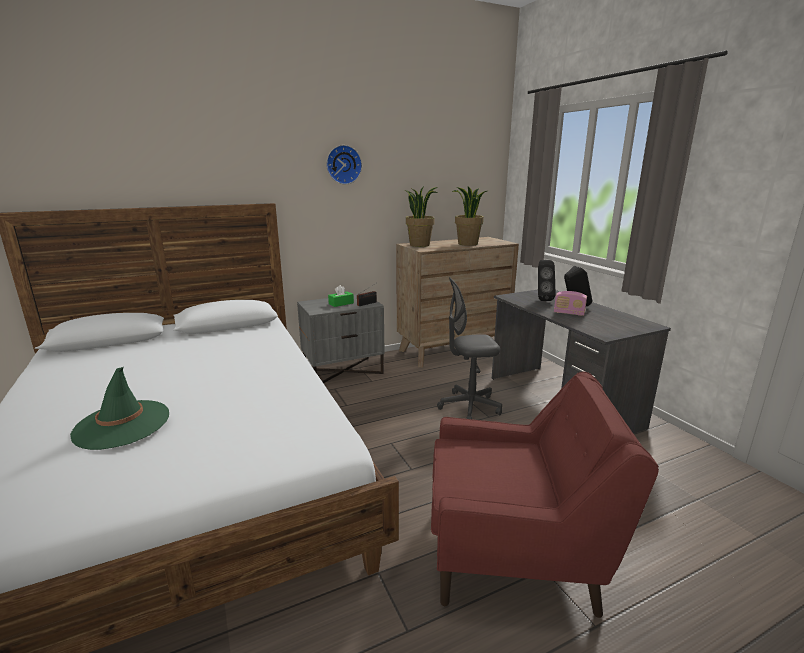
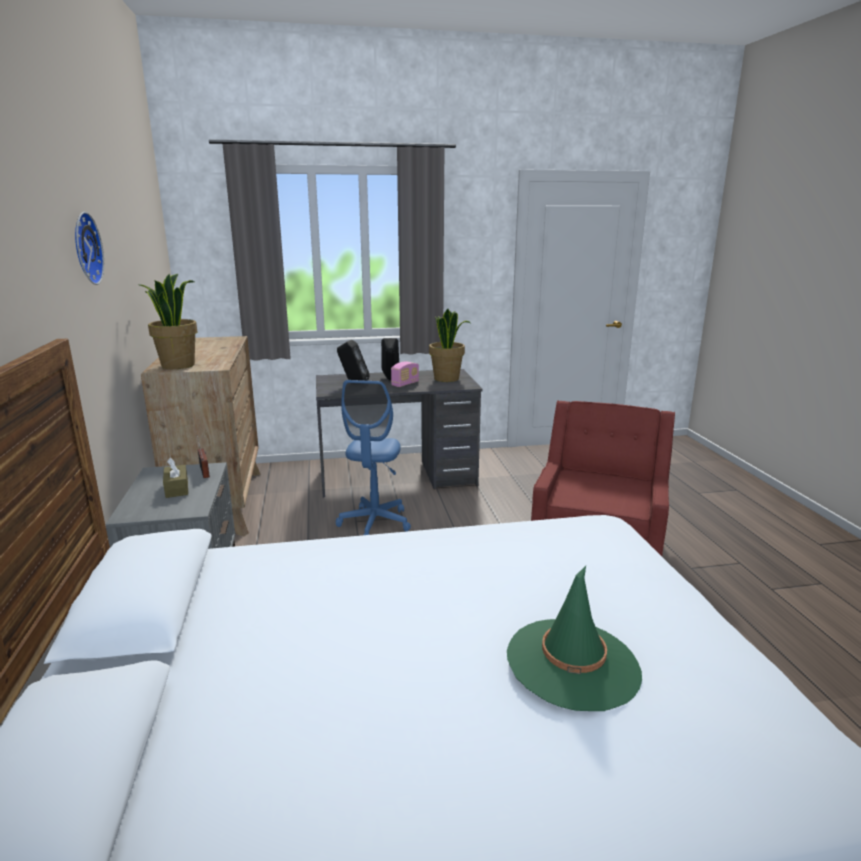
camera: 75 degrees left, 0 degrees up
green tissue box [328,285,354,307] -> brown tissue box [163,458,188,498]
grey office chair [437,277,502,419] -> blue office chair [336,380,411,535]
potted plant [452,186,487,246] -> potted plant moved to [429,309,470,382]

